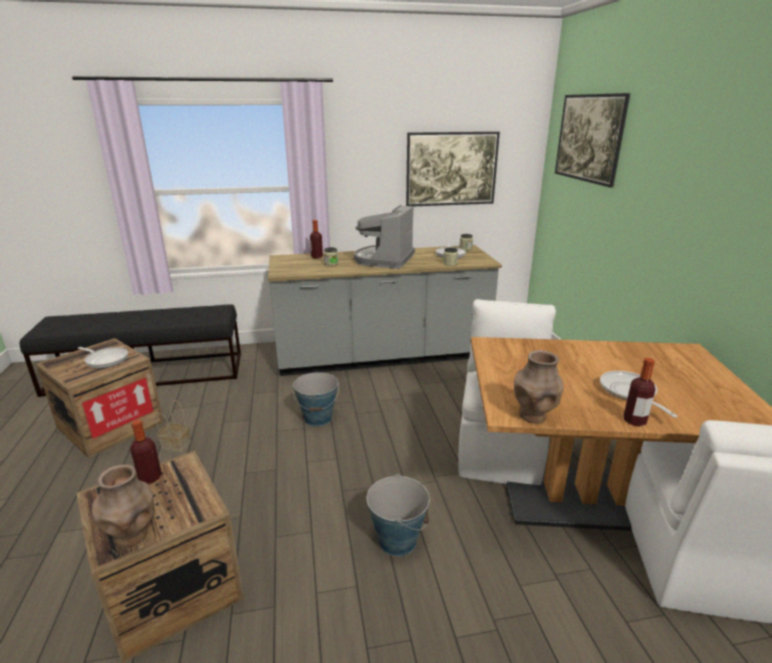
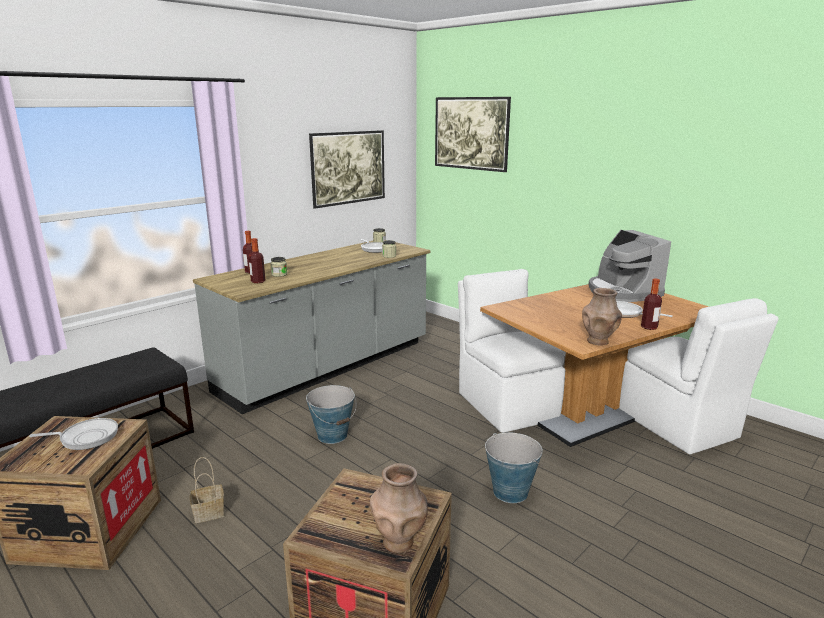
camera: 35 degrees left, 5 degrees down
bottle [130,420,162,484] -> bottle moved to [249,238,265,283]
coffee machine [354,205,415,269] -> coffee machine moved to [588,230,671,302]

